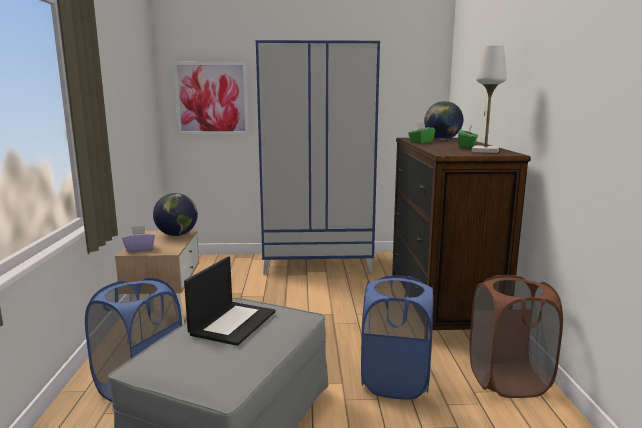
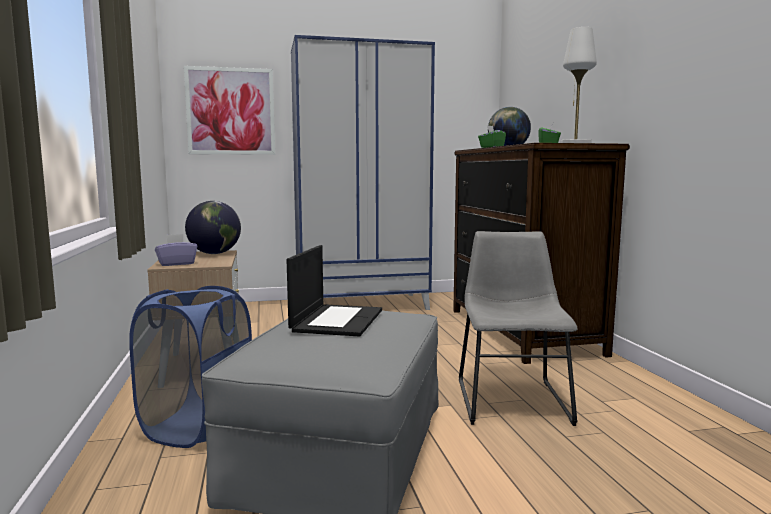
camera: 10 degrees left, 5 degrees down
blue laundry basket [361,275,433,400] -> grey chair [459,231,578,426]
brown laundry basket [469,275,563,398] -> none

